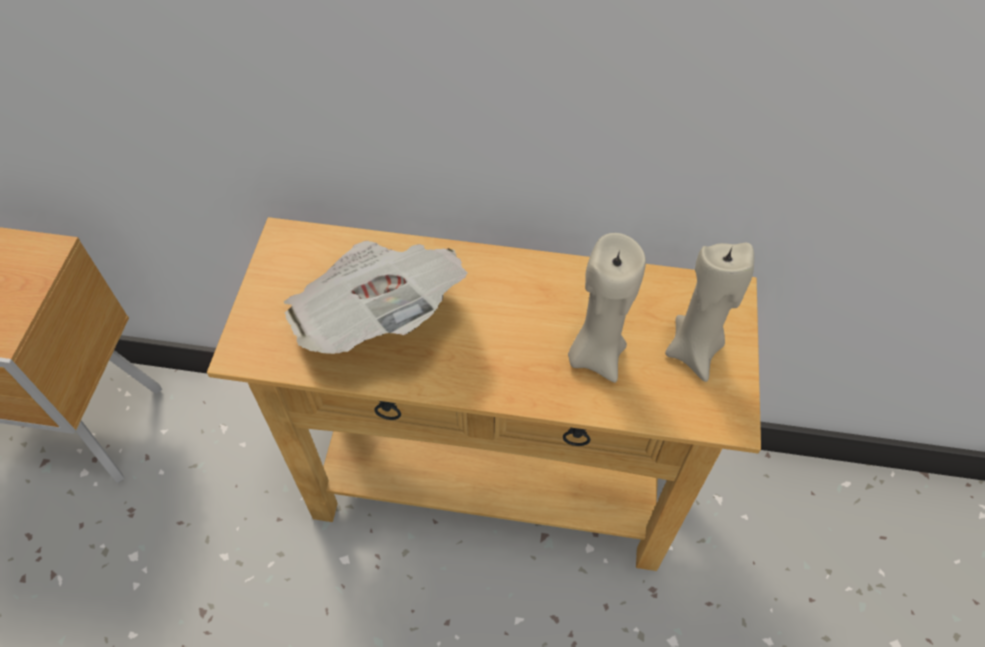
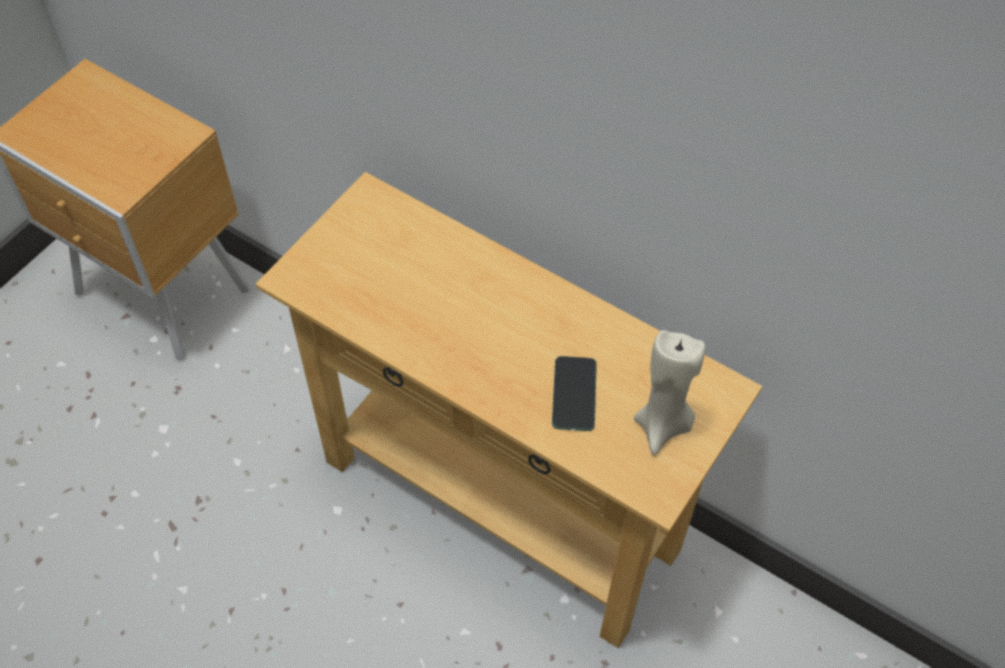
camera: 25 degrees right, 0 degrees up
newspaper [284,240,468,354] -> none
beige candle [568,233,646,383] -> phone [552,356,597,431]

